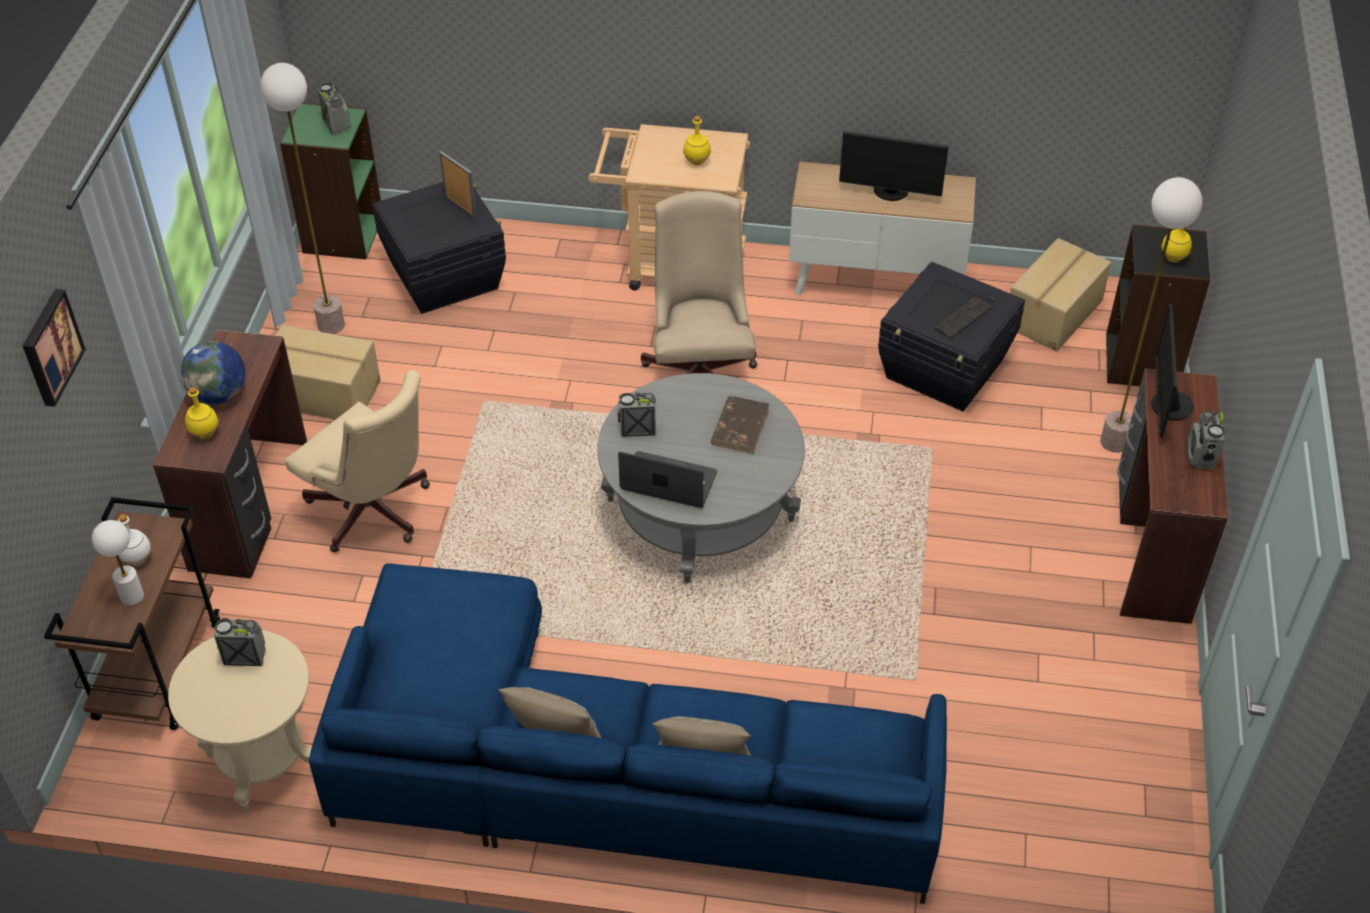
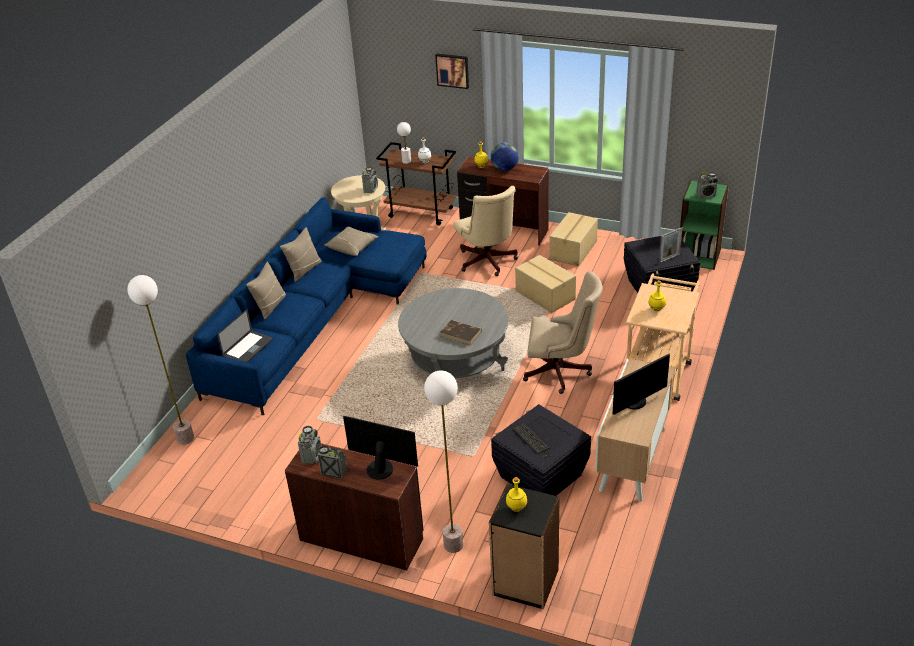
camera: 105 degrees right, 10 degrees down
floor lamp [260,63,345,334] -> floor lamp moved to [128,275,194,445]
beige office chair [285,370,430,552] -> beige office chair turned 75 degrees counterclockwise [453,186,518,276]
radio [618,393,656,437] -> radio moved to [298,426,321,464]
laptop [618,451,717,508] -> laptop moved to [218,309,273,362]
monitor [839,131,949,201] -> monitor turned 150 degrees counterclockwise [612,353,670,415]
cardboard box [1010,238,1111,351] -> cardboard box moved to [515,255,576,313]
none -> beige pillow [324,227,379,256]

